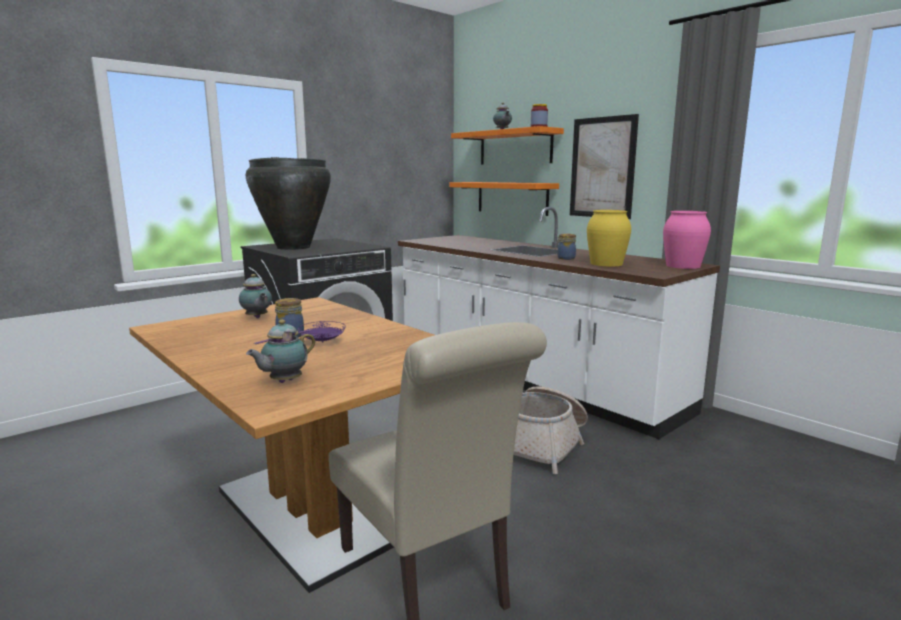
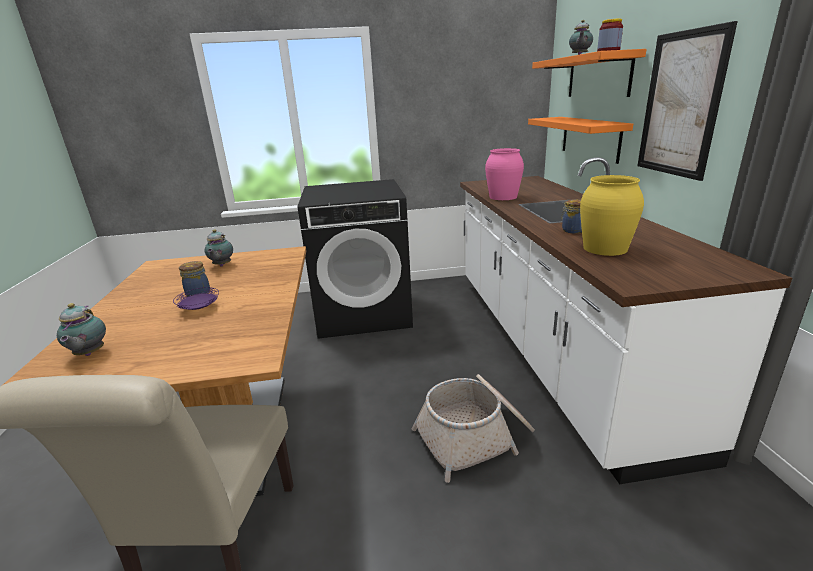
camera: 35 degrees right, 10 degrees up
black vase [246,157,331,250] -> none
teapot [246,320,315,383] -> teapot turned 90 degrees counterclockwise [57,303,106,356]
pink vase [663,211,711,269] -> pink vase moved to [485,148,524,200]

